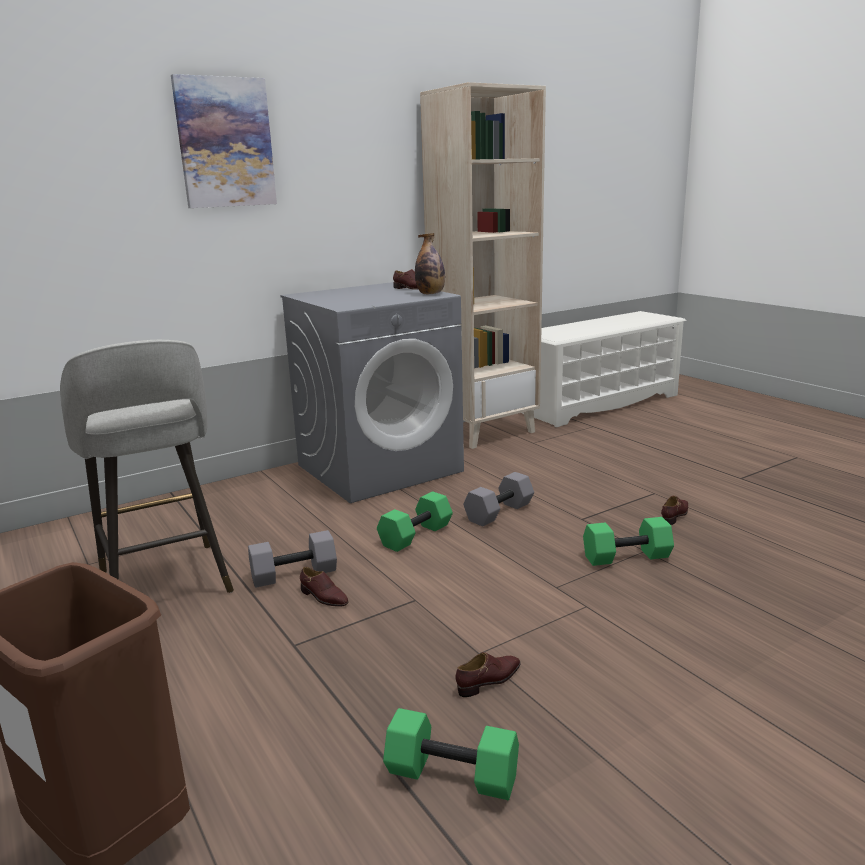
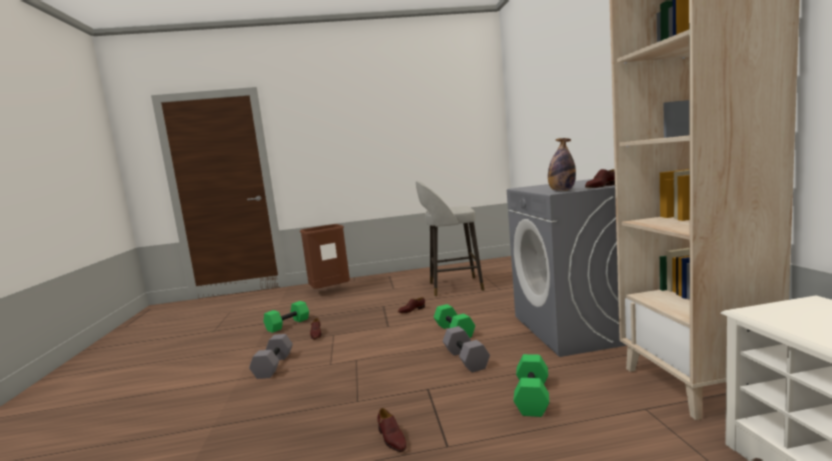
camera: 115 degrees right, 10 degrees down
picture [171,74,277,208] -> none
grey dumbbell [248,530,337,588] -> grey dumbbell moved to [249,334,293,379]
green dumbbell [583,517,674,566] -> green dumbbell moved to [513,354,549,417]

